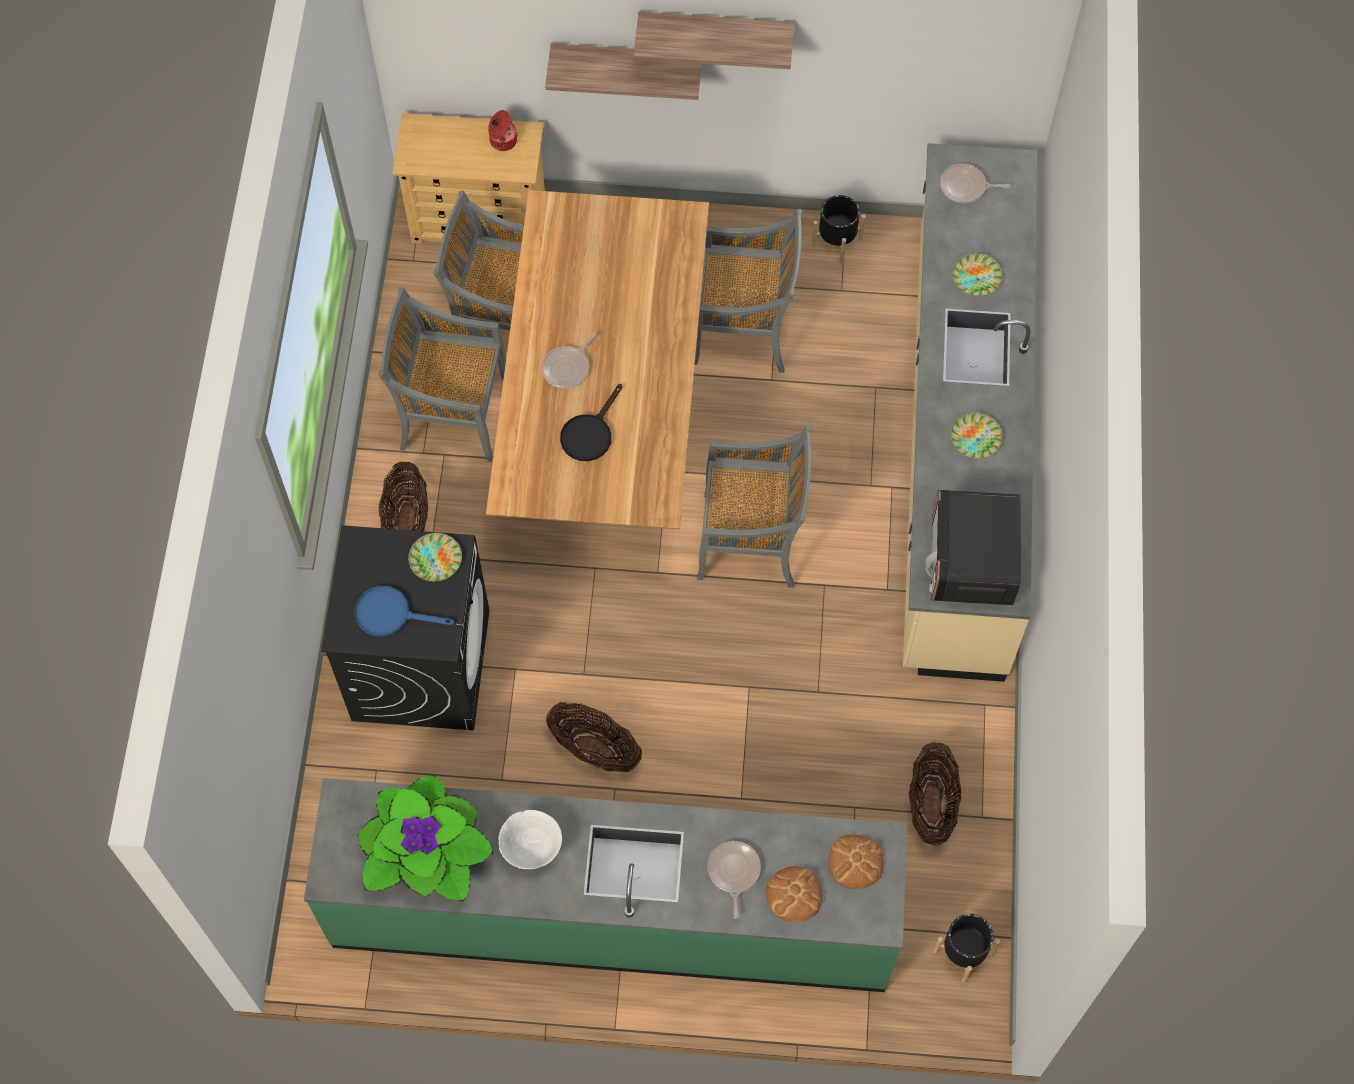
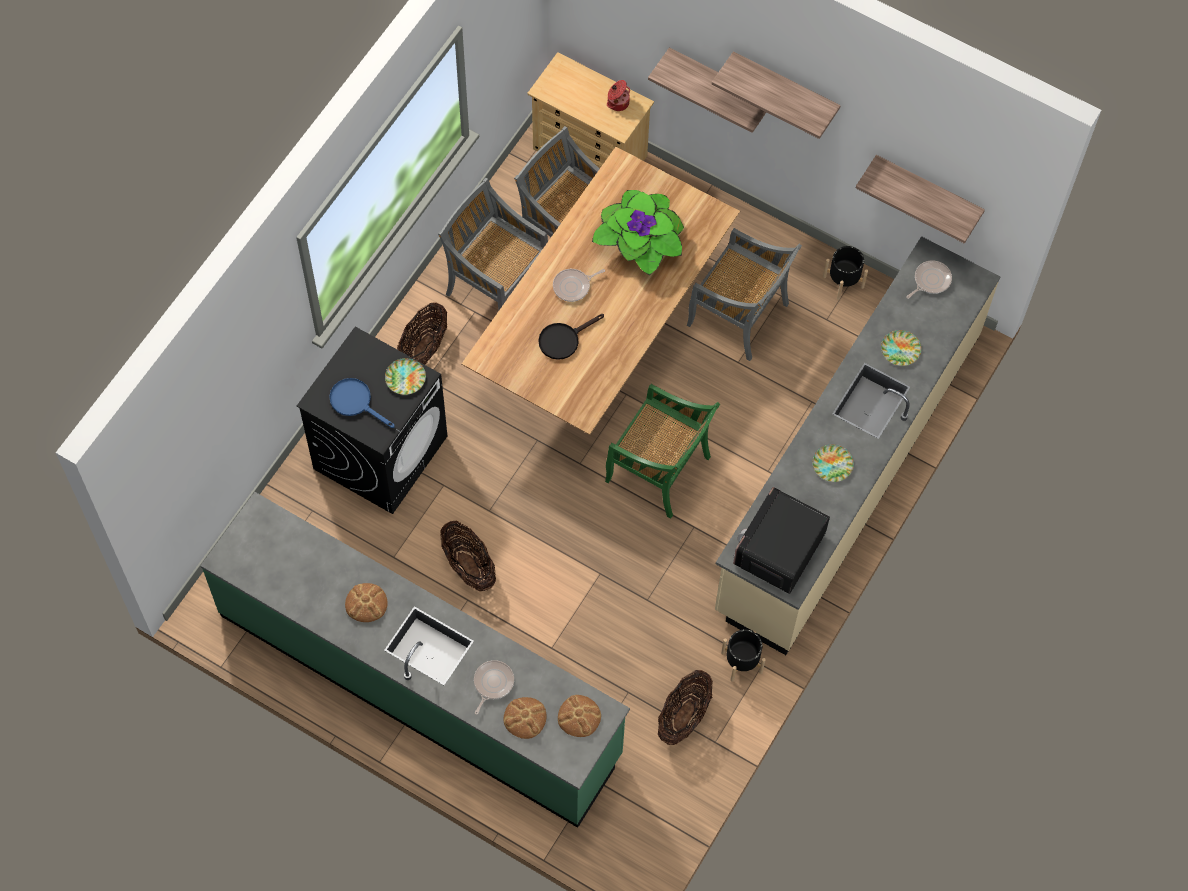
camera: 25 degrees right, 0 degrees up
potted plant [357,775,493,901] -> potted plant moved to [592,190,684,276]
white bowl [499,810,562,869] -> bread [345,583,388,622]
grey chair [697,426,811,588] -> green chair [605,384,720,519]
black planter [933,910,1000,983] -> black planter moved to [721,629,766,682]
frying pan [940,164,1010,203] -> frying pan turned 105 degrees clockwise [906,260,952,299]
none -> shelf [856,155,985,244]

